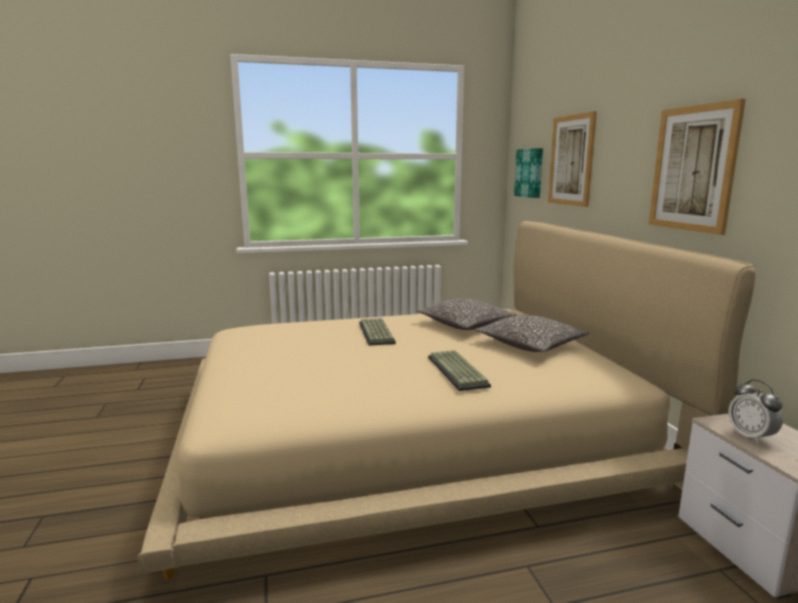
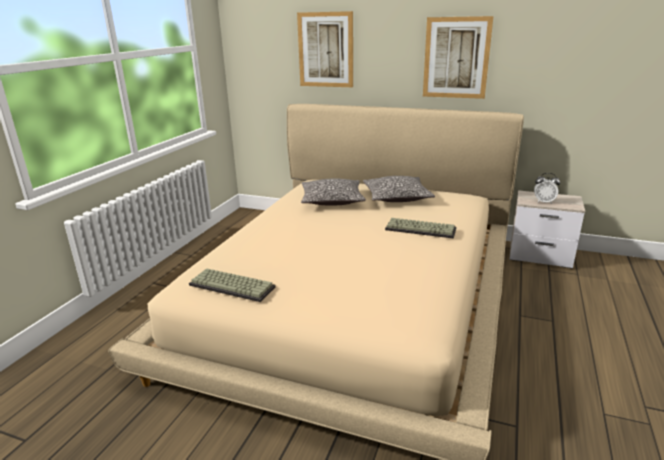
camera: 55 degrees left, 10 degrees up
keyboard [359,318,396,346] -> keyboard moved to [189,268,276,302]
picture [514,148,543,198] -> none

